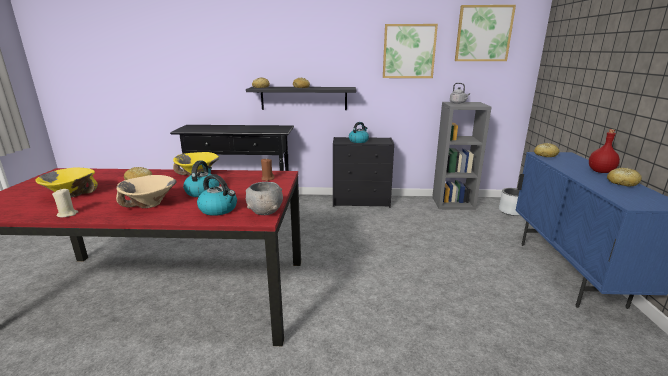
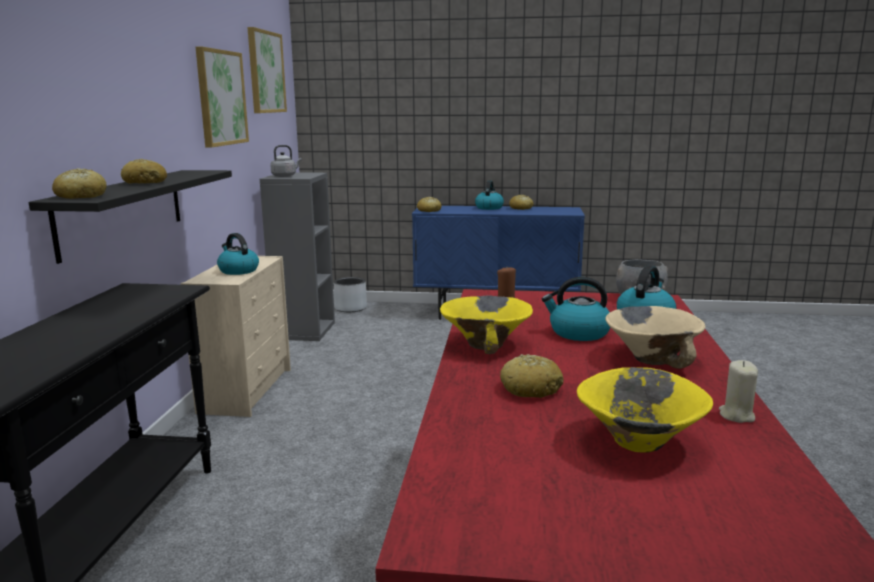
camera: 85 degrees left, 5 degrees down
black dresser [333,137,394,208] -> beige dresser [180,256,291,417]
red bottle [589,129,620,173] -> kettle [475,180,504,210]

